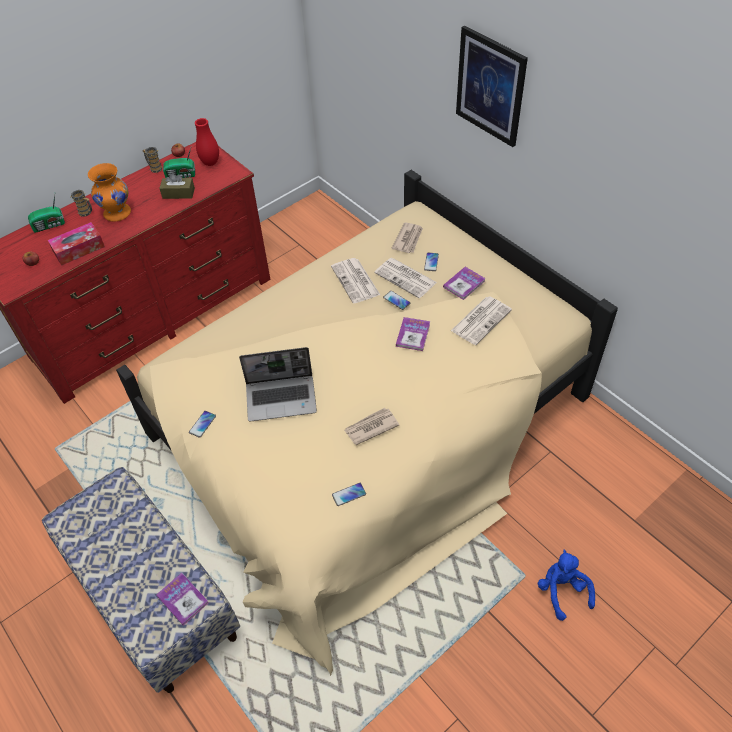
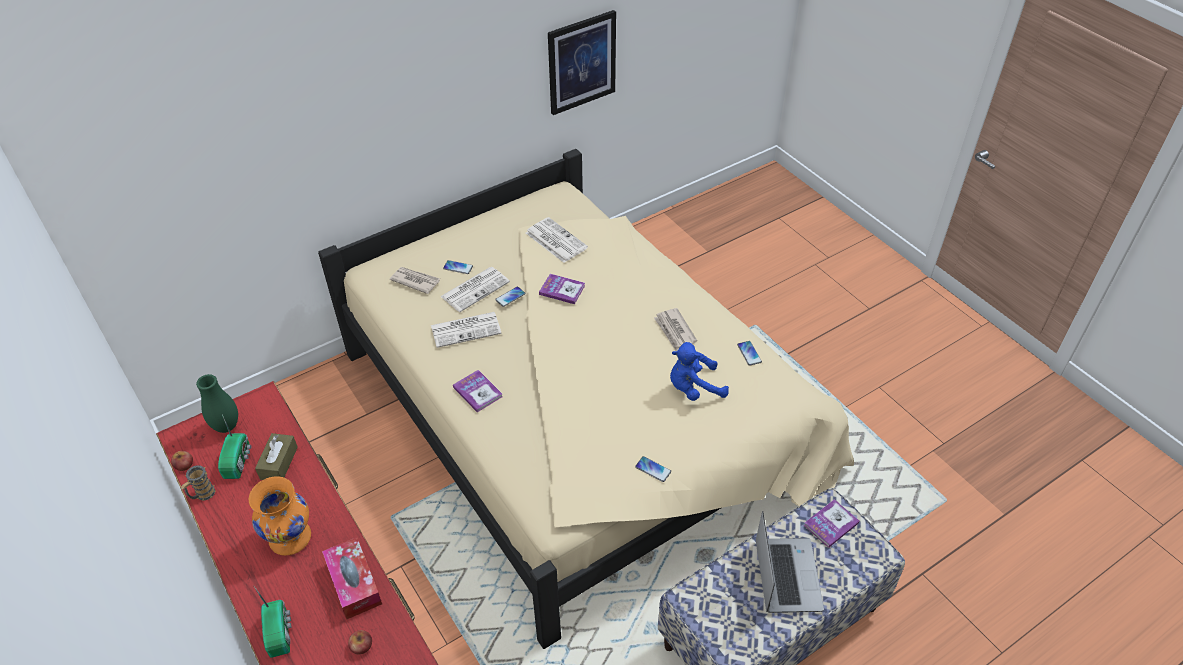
camera: 85 degrees left, 5 degrees down
mug [71,190,92,217] -> none
red vase [195,118,219,166] -> green vase [196,374,238,433]
laptop [239,347,317,422] -> laptop moved to [756,511,824,613]
book [443,267,486,300] -> book moved to [453,370,503,412]
picture [456,26,528,147] -> picture moved to [548,10,616,115]
blue plush toy [538,550,595,621] -> blue plush toy moved to [670,342,729,401]

